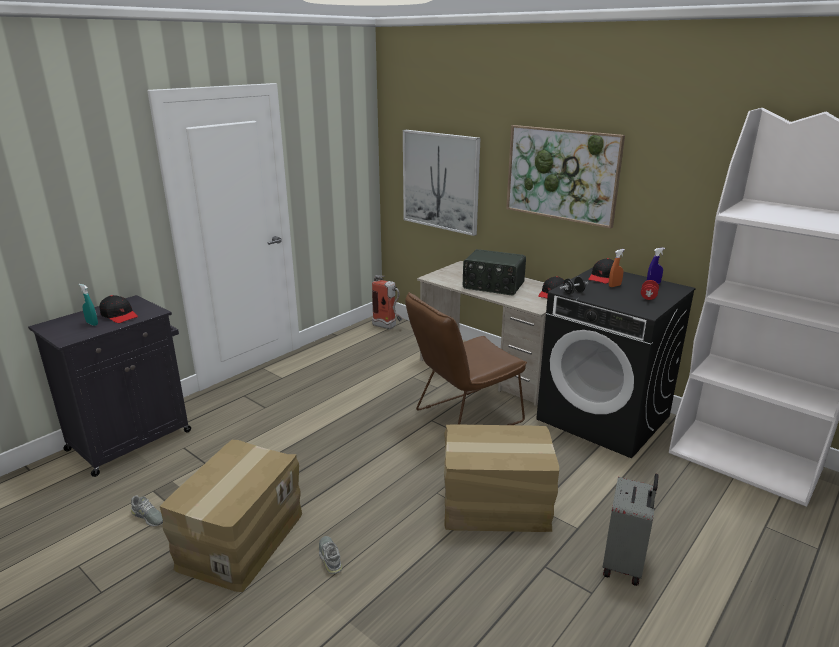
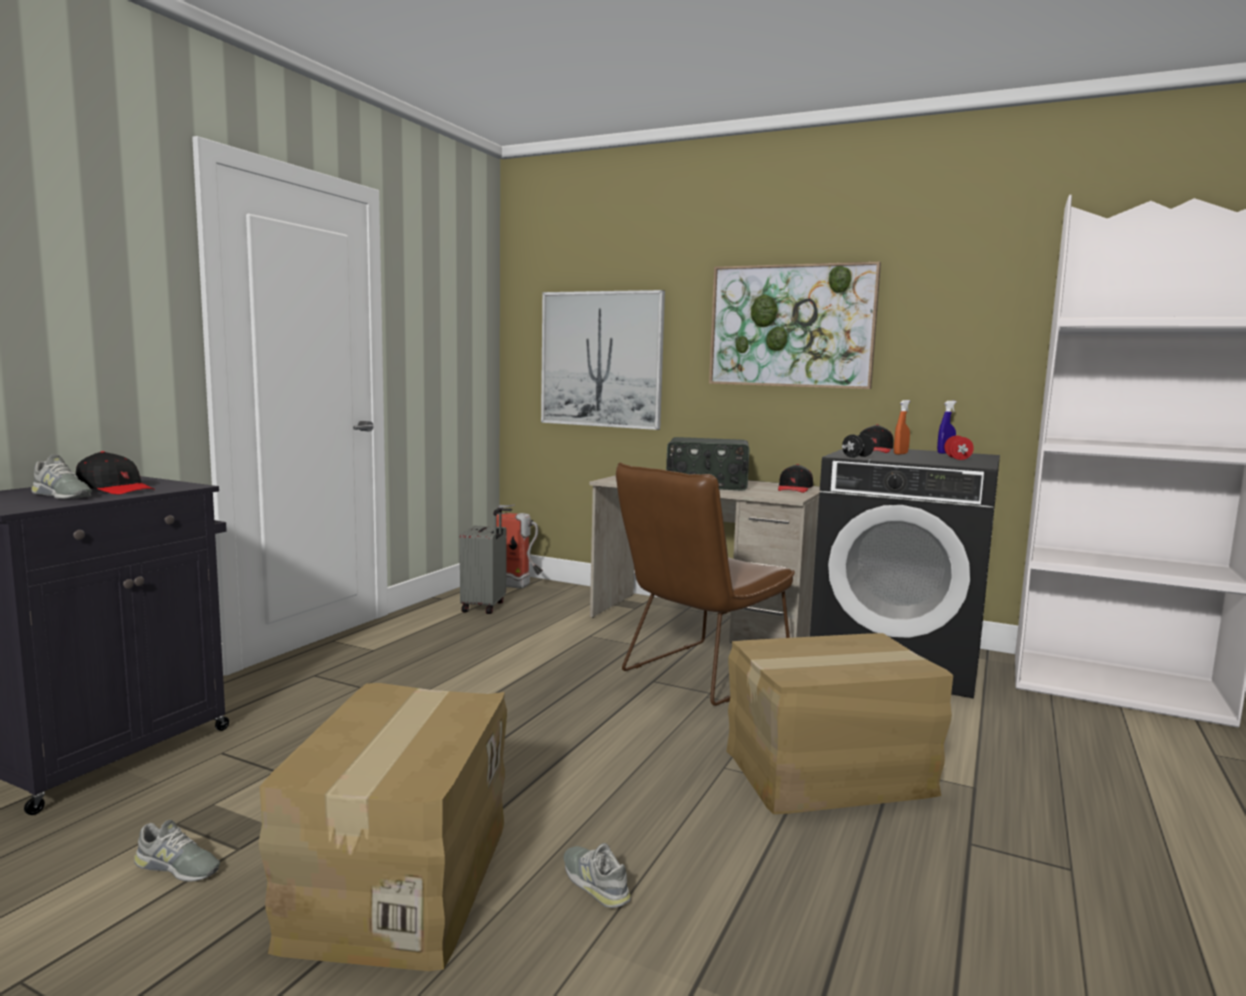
camera: 15 degrees left, 15 degrees down
turquoise spray bottle [79,284,98,326] -> grey shoe [31,454,92,499]
grey suitcase [603,474,659,586] -> grey suitcase moved to [460,508,507,614]

